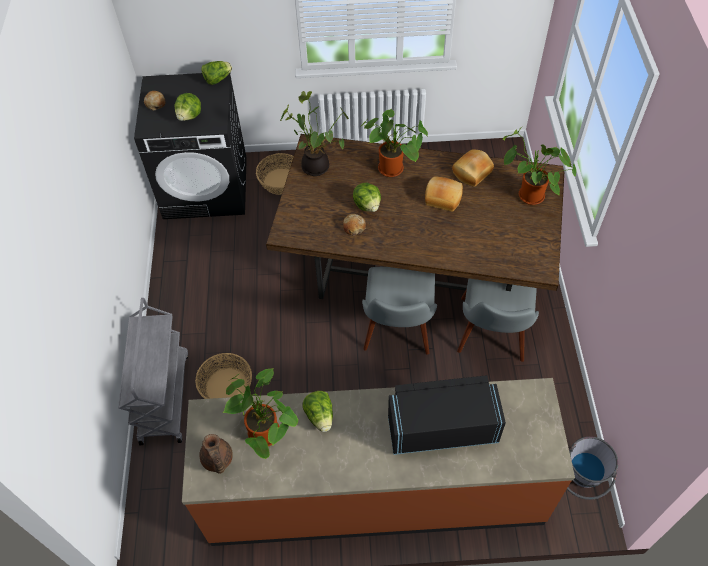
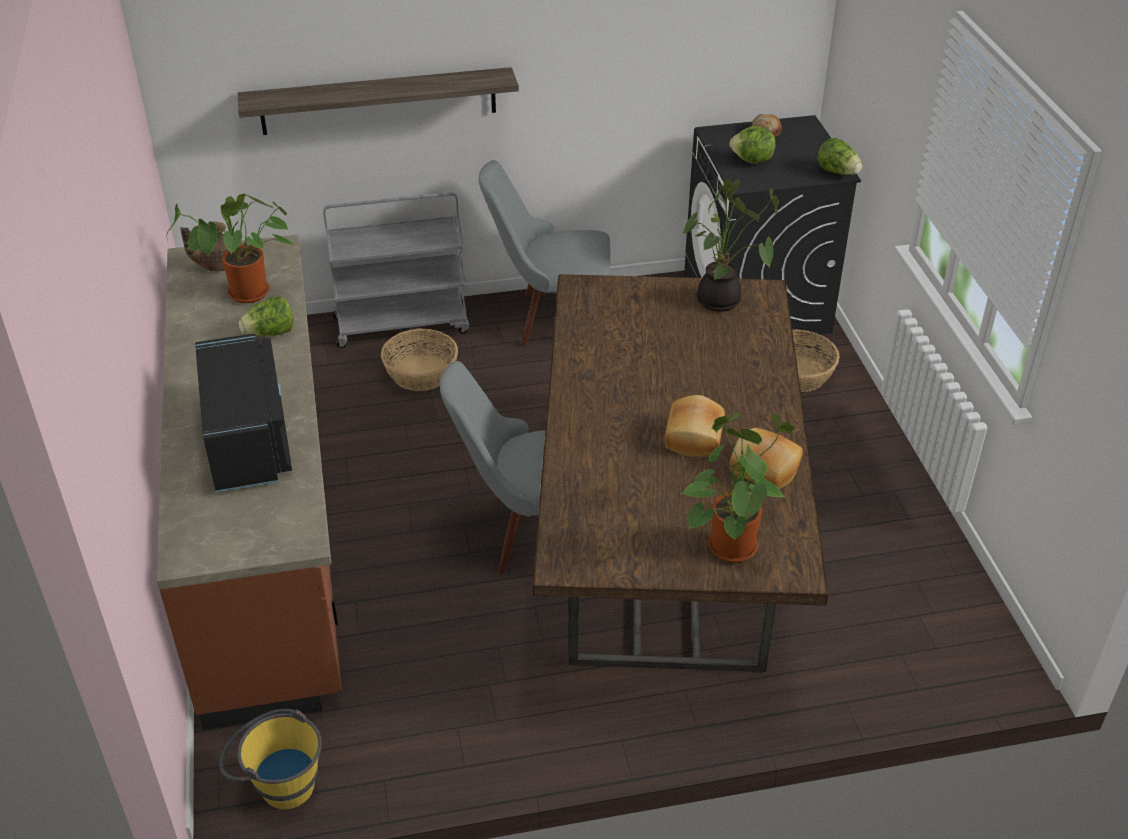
camera: 80 degrees right, 15 degrees down
bread [343,214,366,236] -> none
lettuce [353,183,381,212] -> none
potted plant [361,109,428,177] -> none
grey chair [457,278,539,362] -> grey chair moved to [479,160,610,346]
grey bucket [567,436,618,500] -> yellow bucket [219,709,322,809]
none -> shelf [238,67,519,135]

